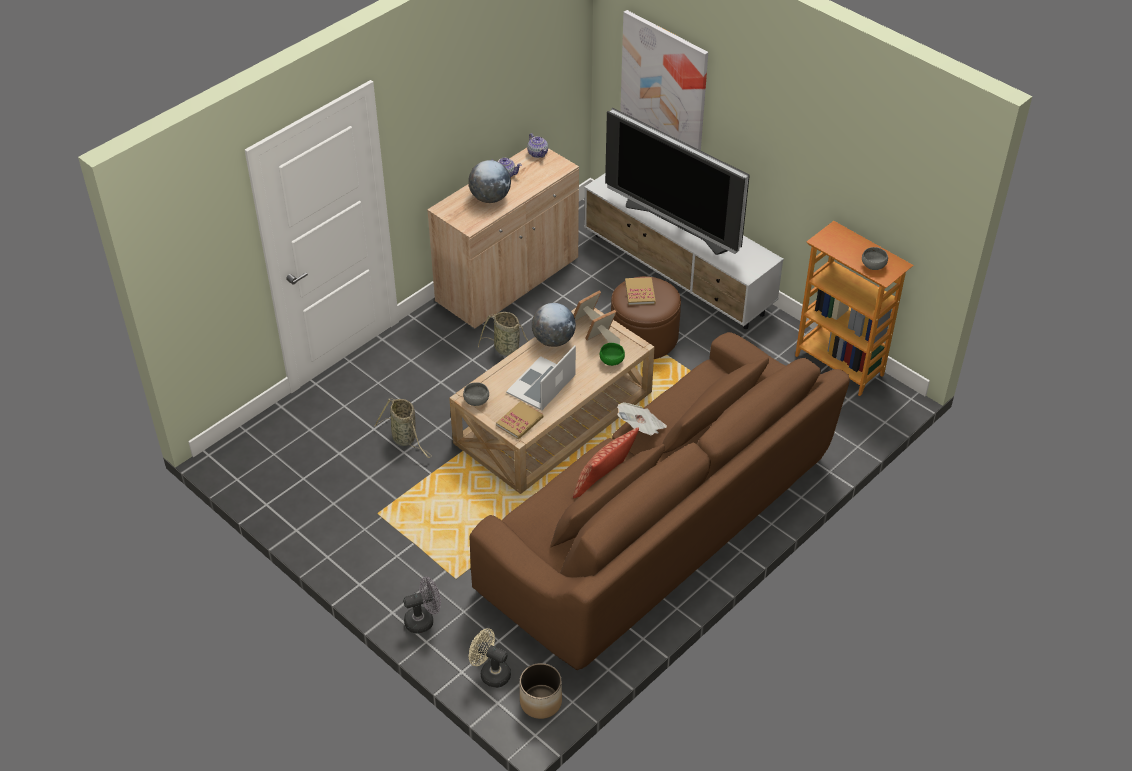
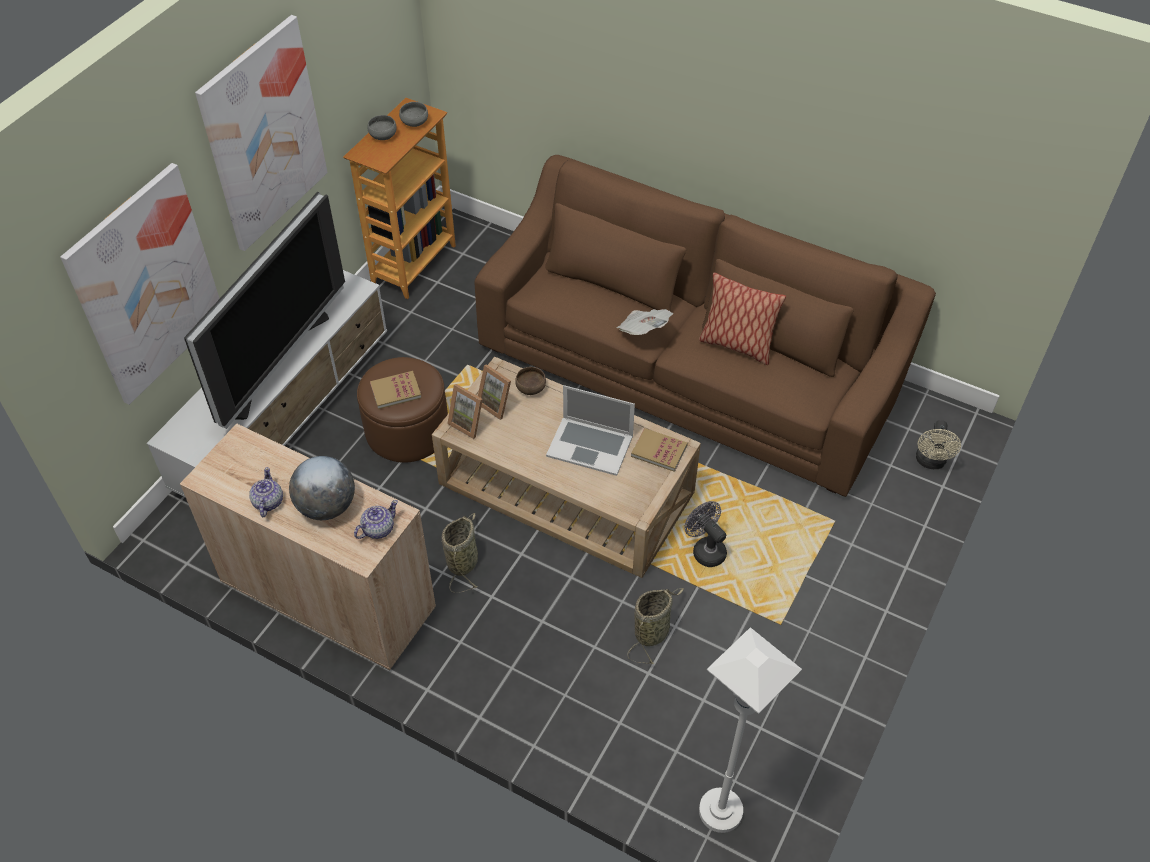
camera: 105 degrees left, 5 degrees up
grey fan [403,577,441,634] -> grey fan moved to [684,501,727,567]
grey bowl [463,382,489,406] -> grey bowl moved to [367,115,397,140]
planter [519,663,562,719] -> none
teapot [527,133,548,158] -> teapot moved to [354,500,398,539]
globe [532,303,576,347] -> none
green bowl [600,343,625,366] -> brown bowl [515,367,546,395]
none -> picture [195,15,328,251]
none -> white floor lamp [699,627,802,833]

